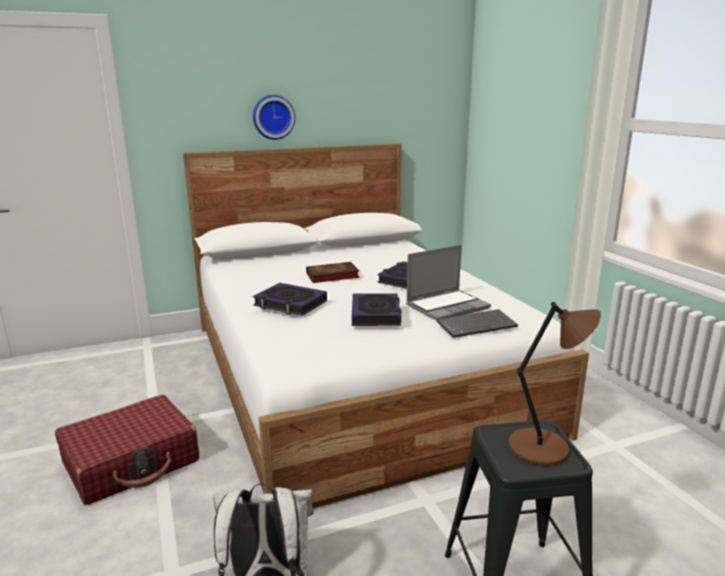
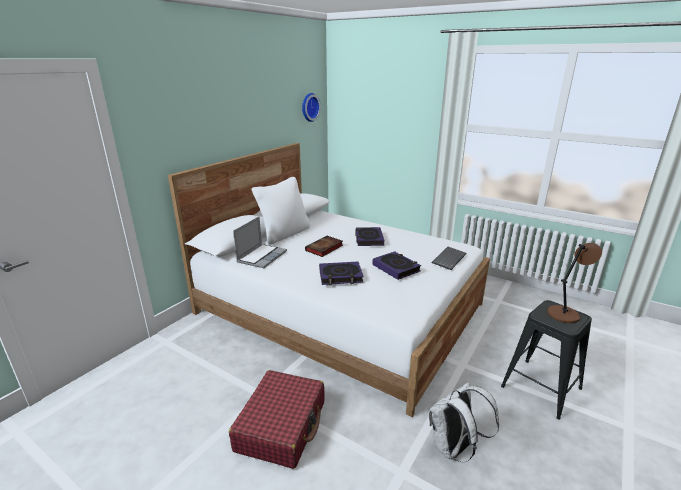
camera: 35 degrees left, 5 degrees up
wall clock [253,95,295,140] -> wall clock moved to [302,93,321,122]
laptop [406,245,491,320] -> laptop moved to [233,217,287,268]
none -> white pillow [251,177,310,245]

